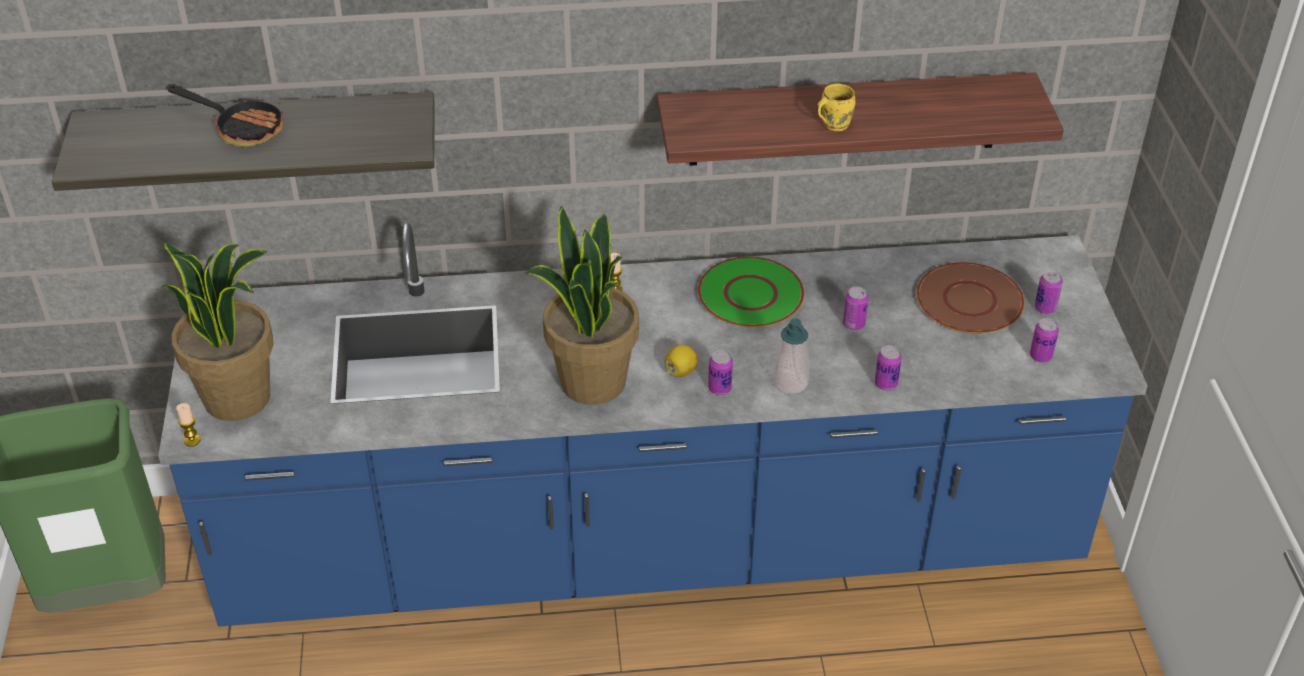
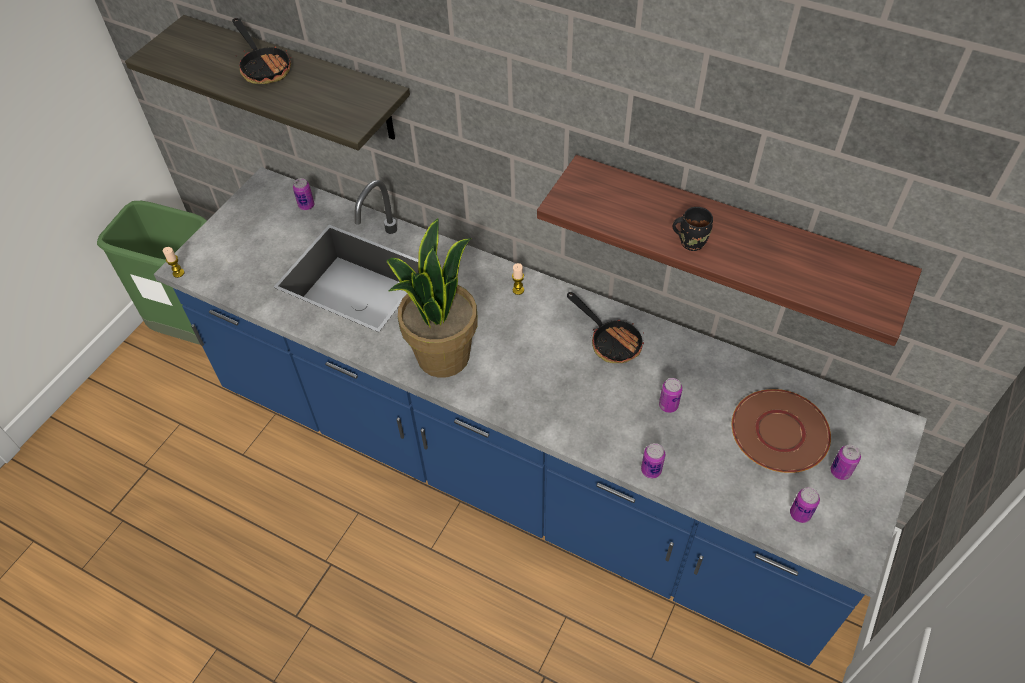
camera: 35 degrees right, 10 degrees up
potted plant [161,242,274,421] -> none
lemon [665,344,698,377] -> none
green plate [698,256,804,328] -> frying pan [567,292,644,363]
can [708,350,733,395] -> can moved to [293,178,314,210]
soap dispenser [773,318,809,394] -> none
yellow mug [816,84,855,131] -> black mug [673,207,713,251]

